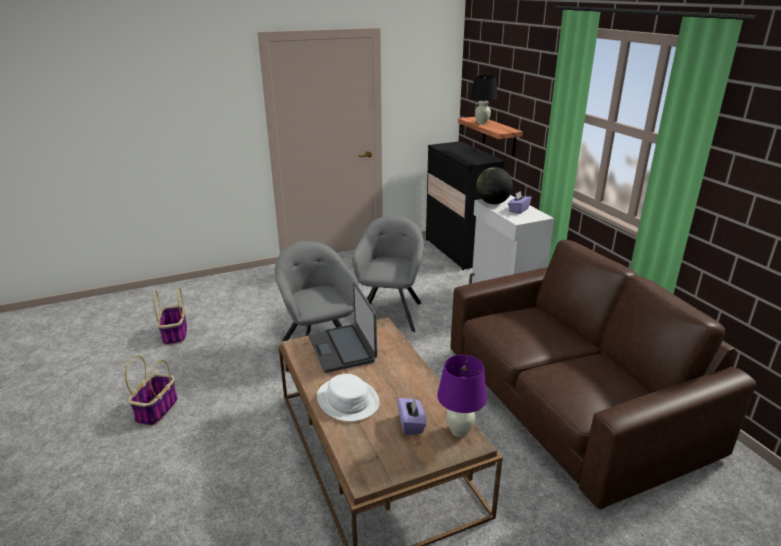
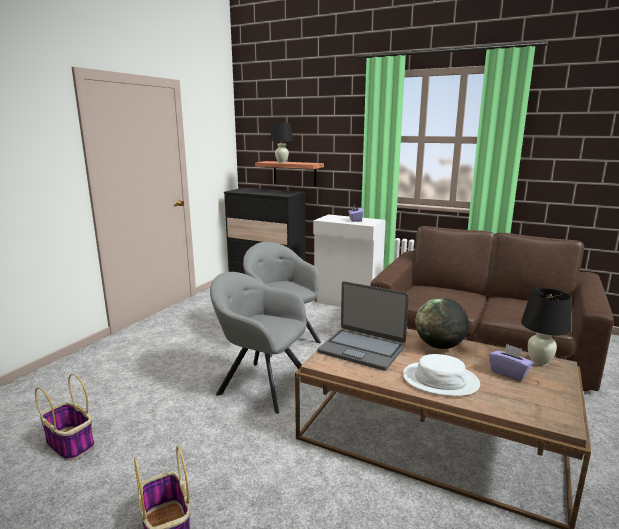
camera: 40 degrees left, 10 degrees down
purple table lamp [437,355,487,437] -> black table lamp [521,288,571,366]
globe [476,167,513,204] -> globe moved to [415,298,469,349]

